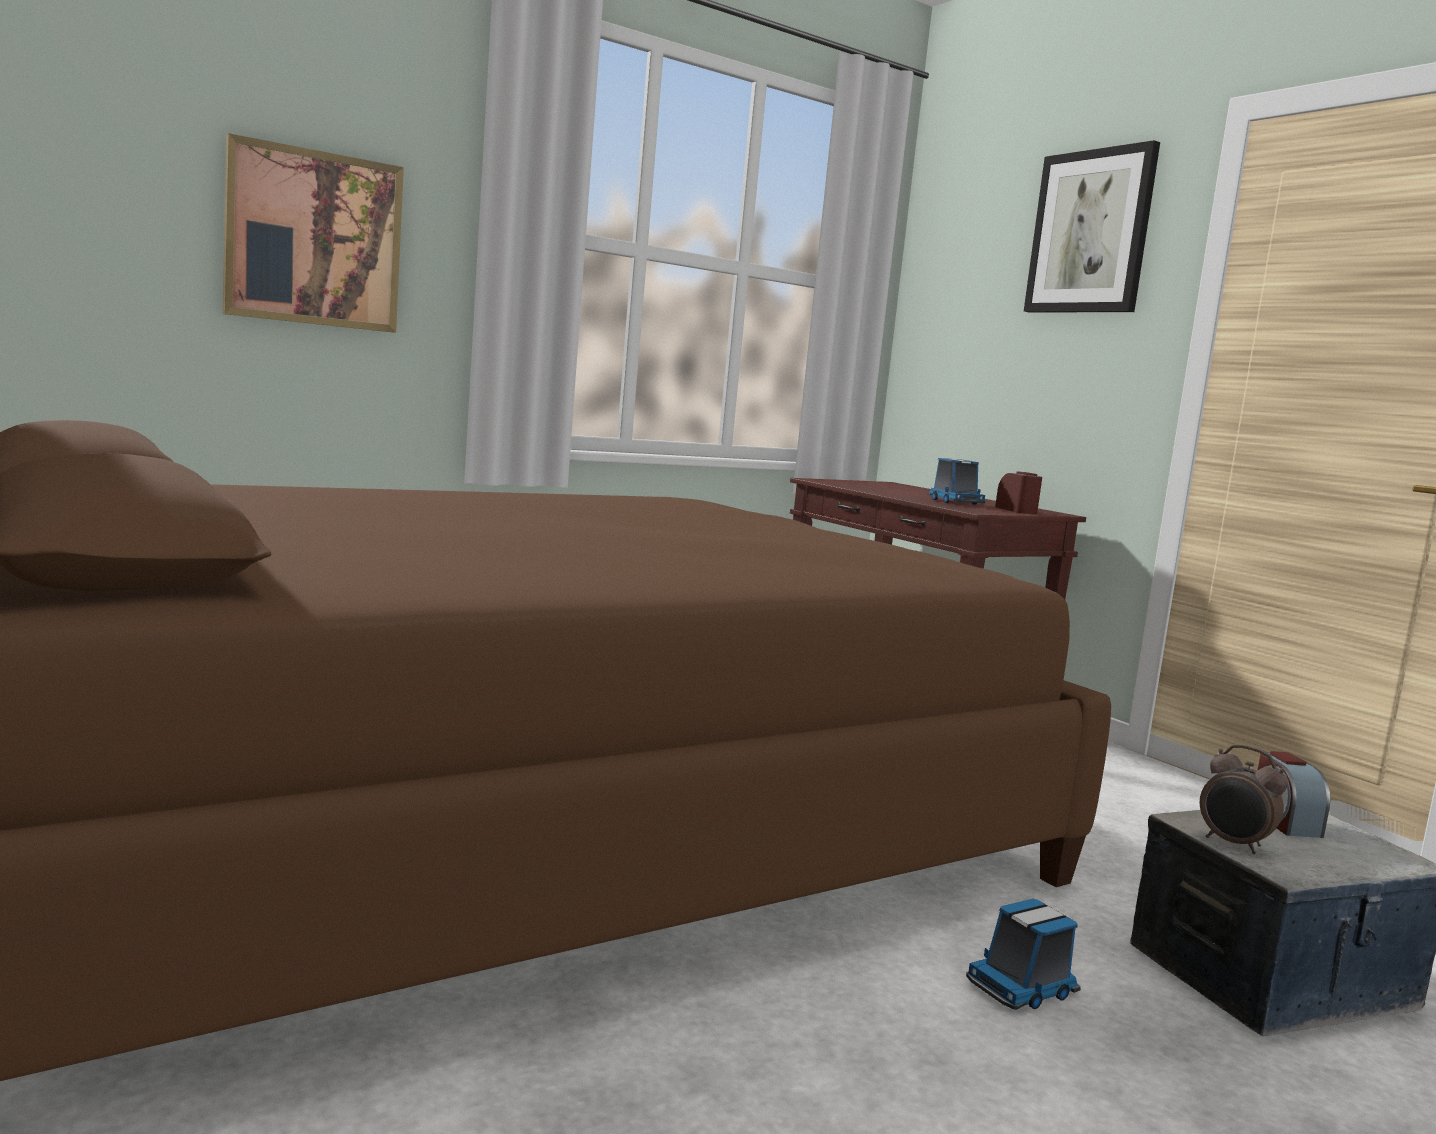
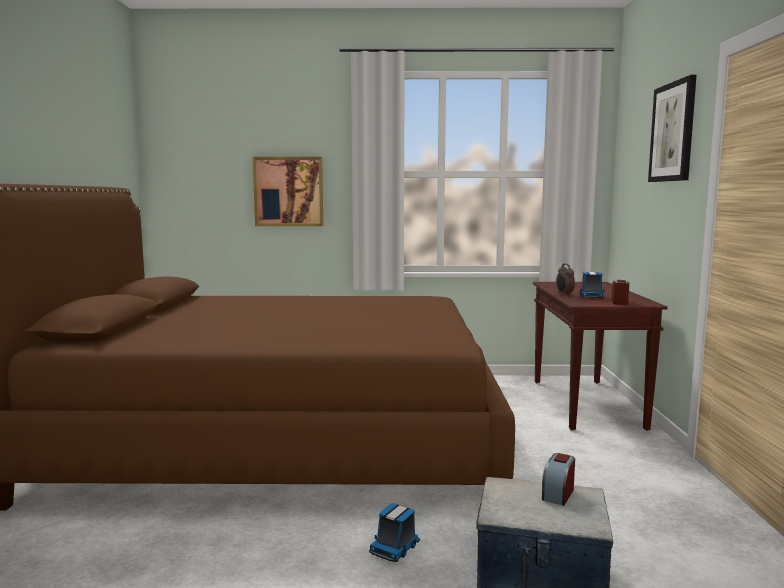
camera: 35 degrees right, 0 degrees up
toy truck [966,899,1081,1010] -> toy truck turned 60 degrees counterclockwise [369,503,420,562]
alarm clock [1200,744,1288,854] -> alarm clock moved to [556,263,575,296]

